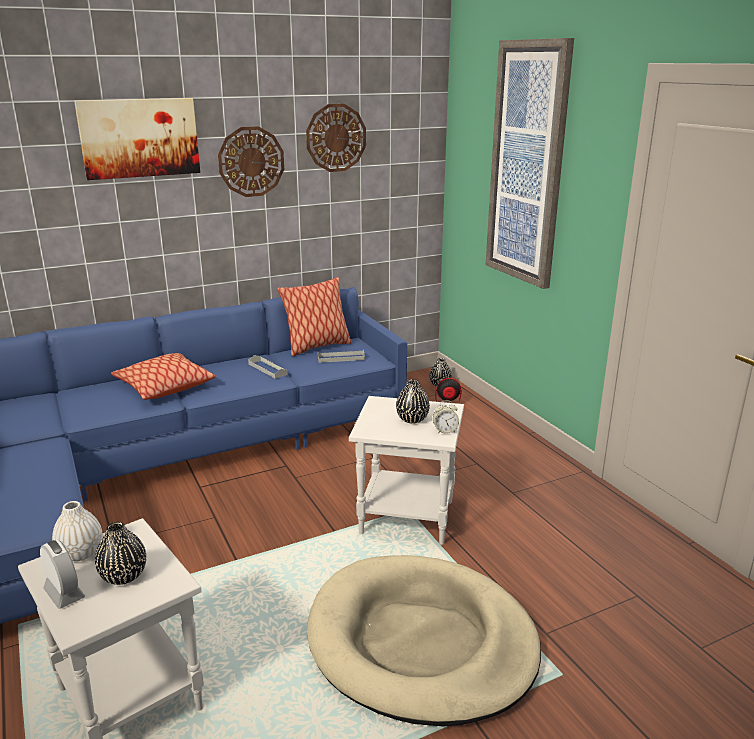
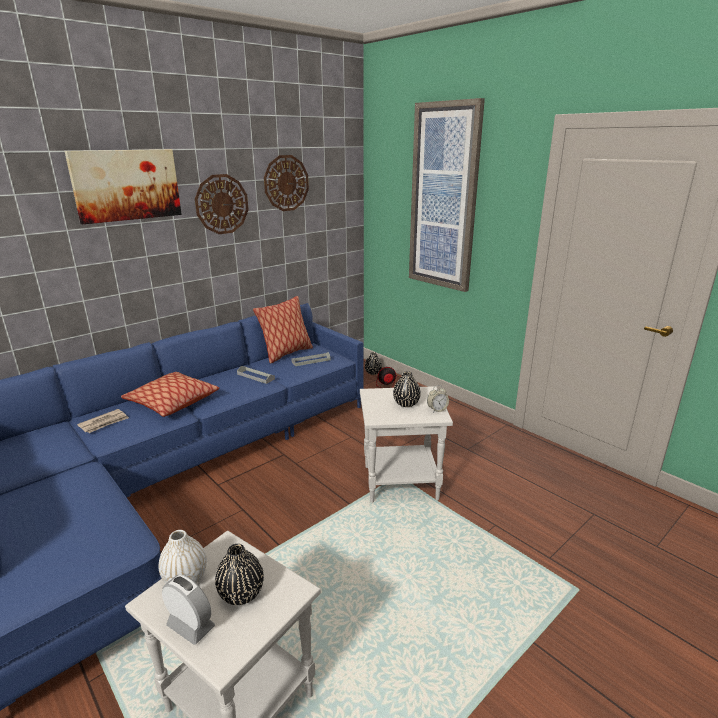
camera: 15 degrees left, 0 degrees up
beige dog bed [307,555,541,727] -> none
none -> newspaper [77,409,129,433]

